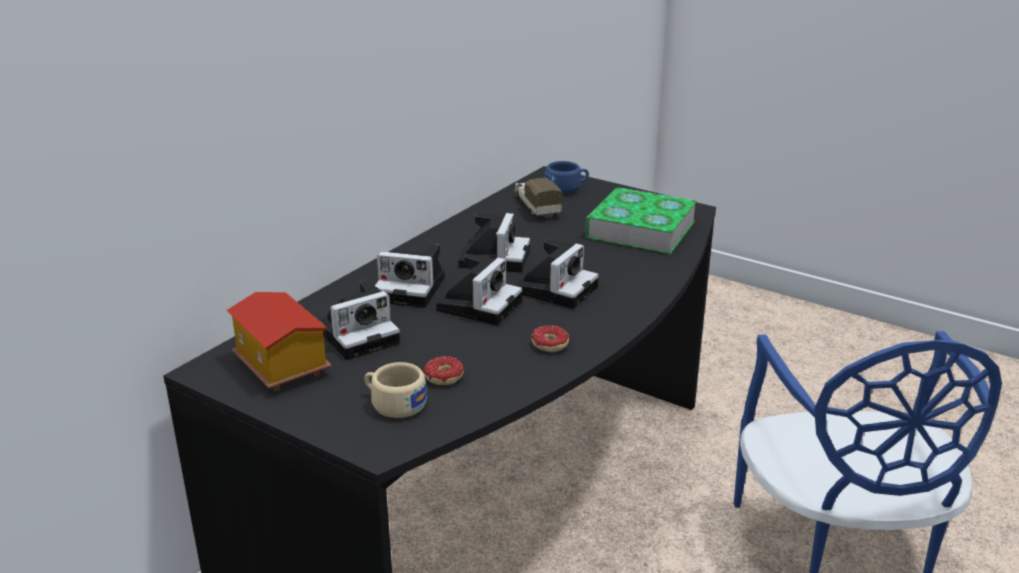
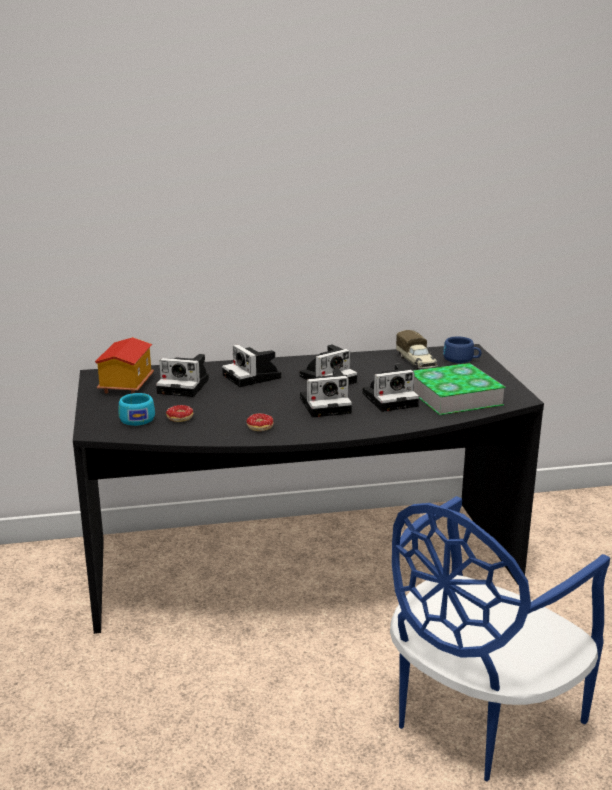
camera: 45 degrees right, 5 degrees down
beige cup [365,362,427,418] -> turquoise cup [119,393,155,426]
camera [436,254,522,325] -> camera moved to [362,363,419,412]
toy truck [514,178,562,218] -> toy truck turned 135 degrees clockwise [396,330,438,370]

